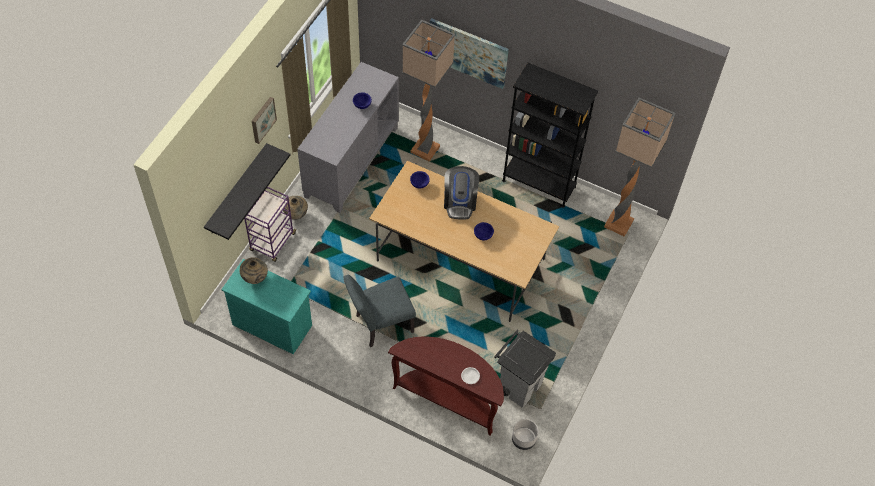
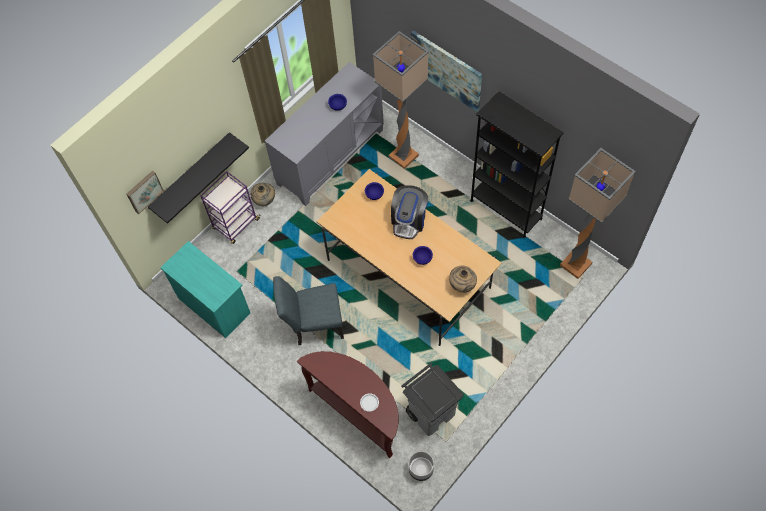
camera: 20 degrees right, 5 degrees up
beige vase [240,257,268,284] -> beige vase moved to [449,266,477,293]
picture [252,97,277,144] -> picture moved to [126,170,164,214]

